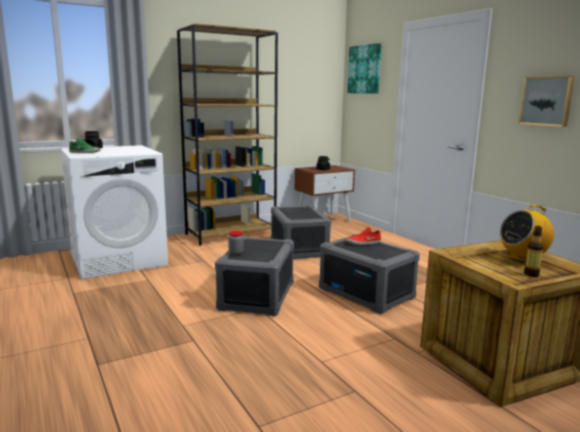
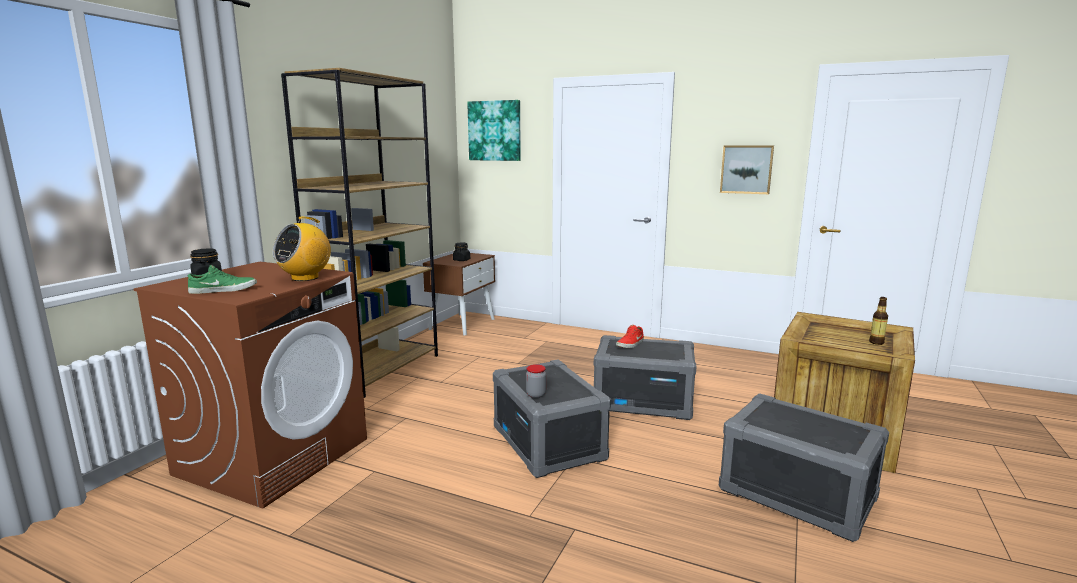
camera: 35 degrees left, 0 degrees up
white washing machine [60,145,168,279] -> brown washing machine [133,262,367,508]
grey storage box [271,205,331,259] -> grey storage box moved to [718,393,889,542]
radio [500,204,554,262] -> radio moved to [273,216,331,281]

